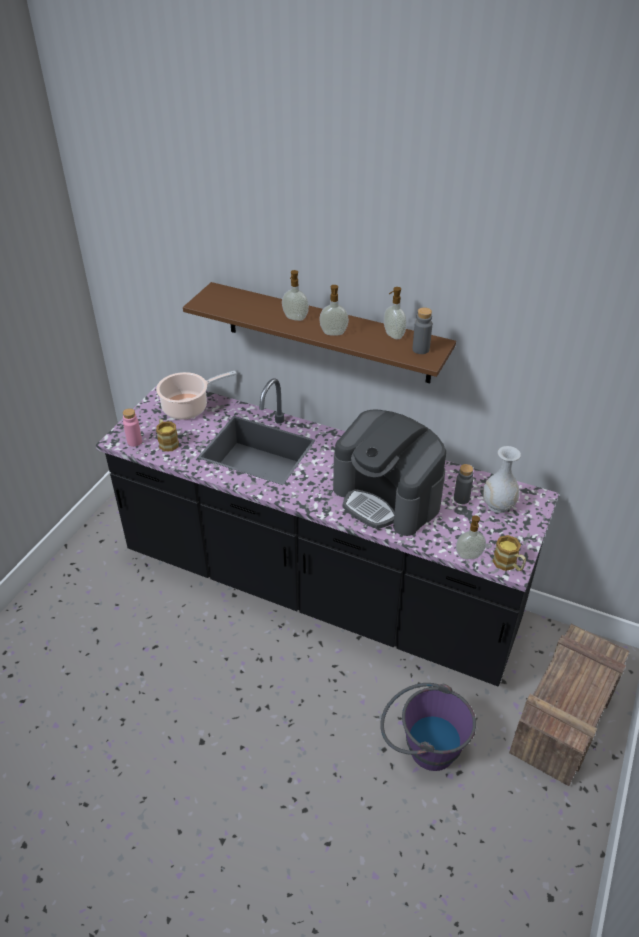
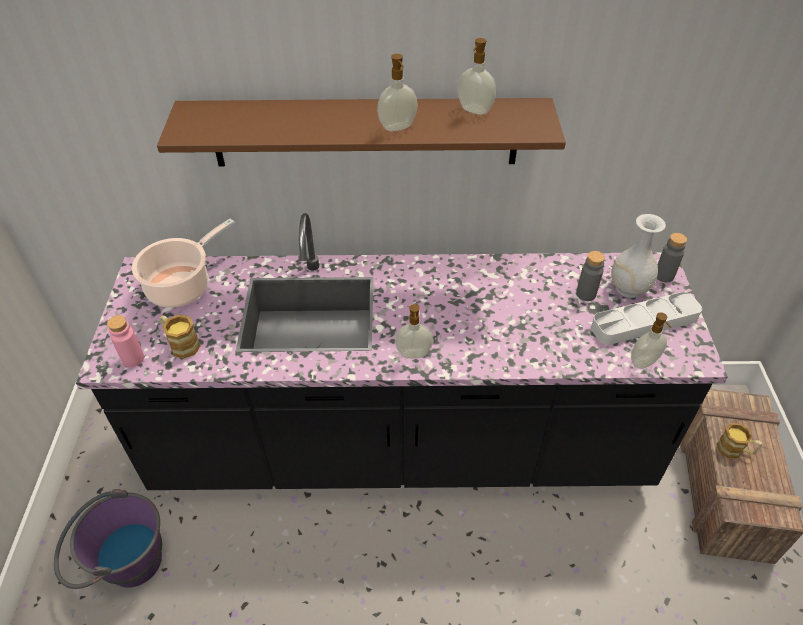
camera: 25 degrees left, 5 degrees up
soap dispenser [282,270,309,321] -> soap dispenser moved to [395,304,433,359]
coffee machine [333,409,446,536] -> none
purple bucket [380,683,476,771] -> purple bucket moved to [54,489,162,589]
grey bottle [413,307,432,354] -> grey bottle moved to [657,233,687,282]
mug [493,535,526,571] -> mug moved to [716,423,762,459]
none -> grey tray [591,292,702,345]

